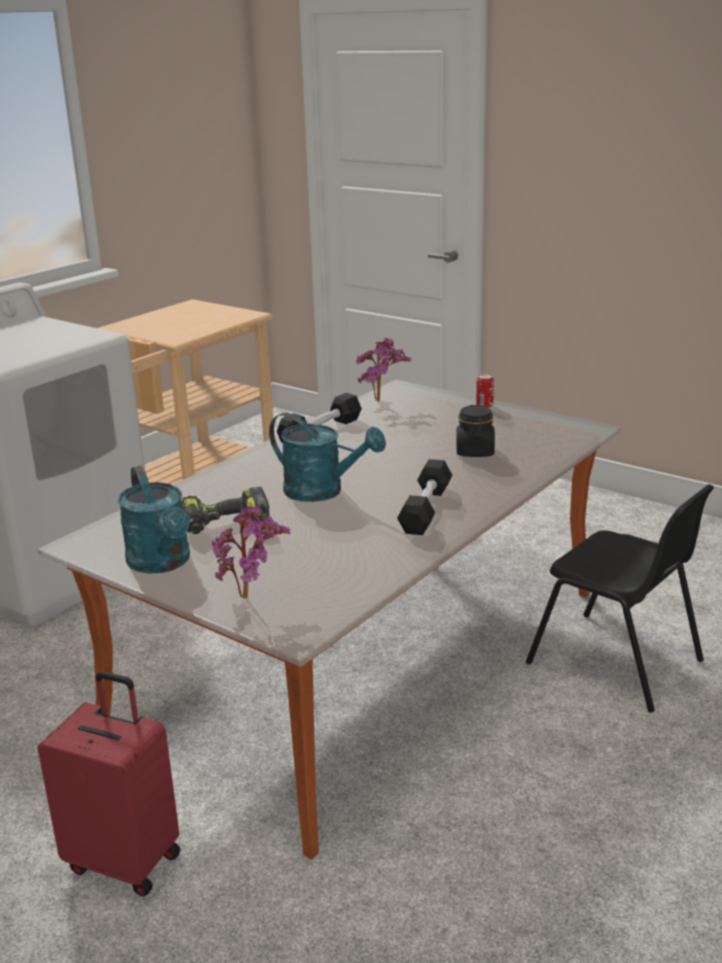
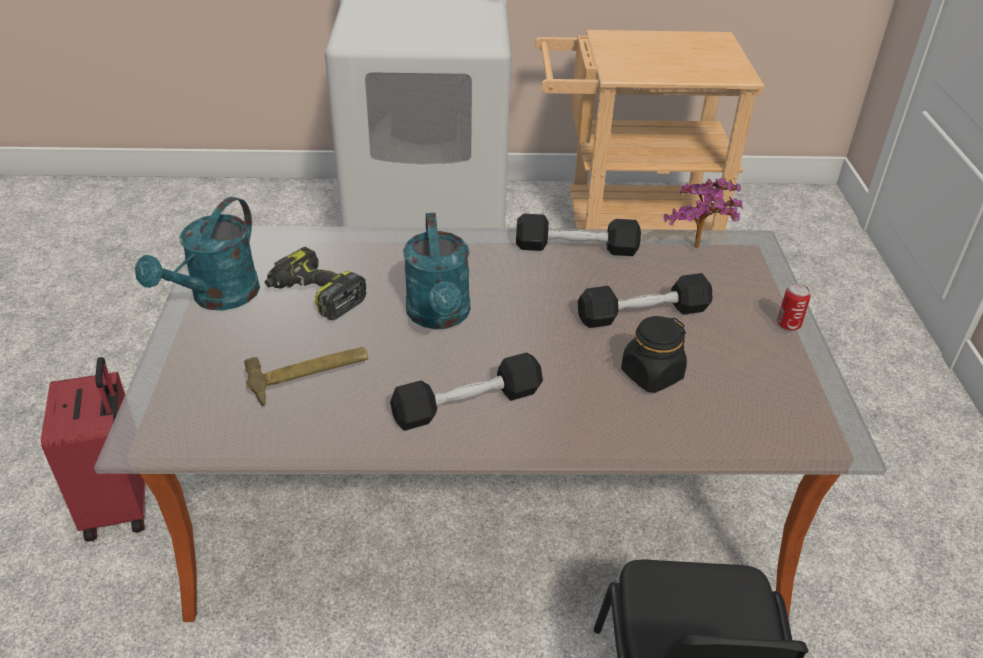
camera: 50 degrees right, 15 degrees up
potted plant [212,505,290,598] -> none
none -> hammer [244,347,368,406]
none -> black dumbbell [578,273,712,328]

